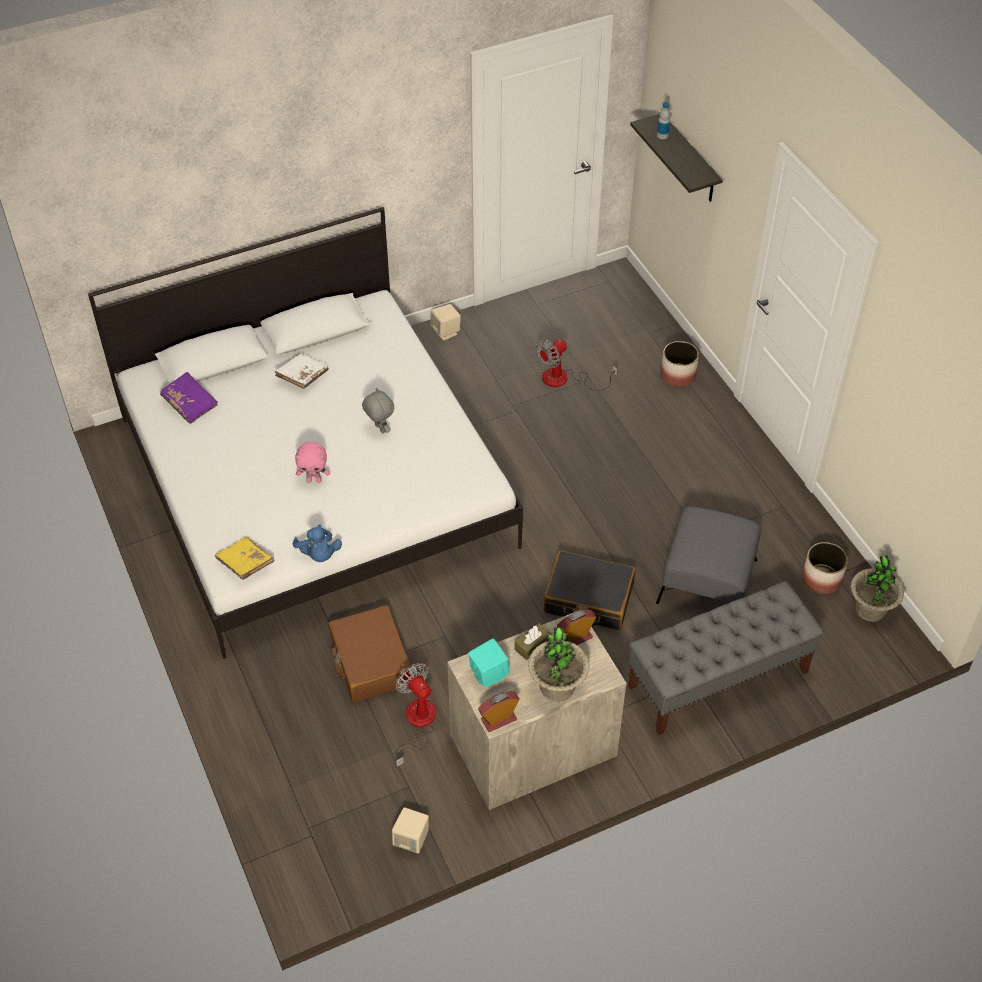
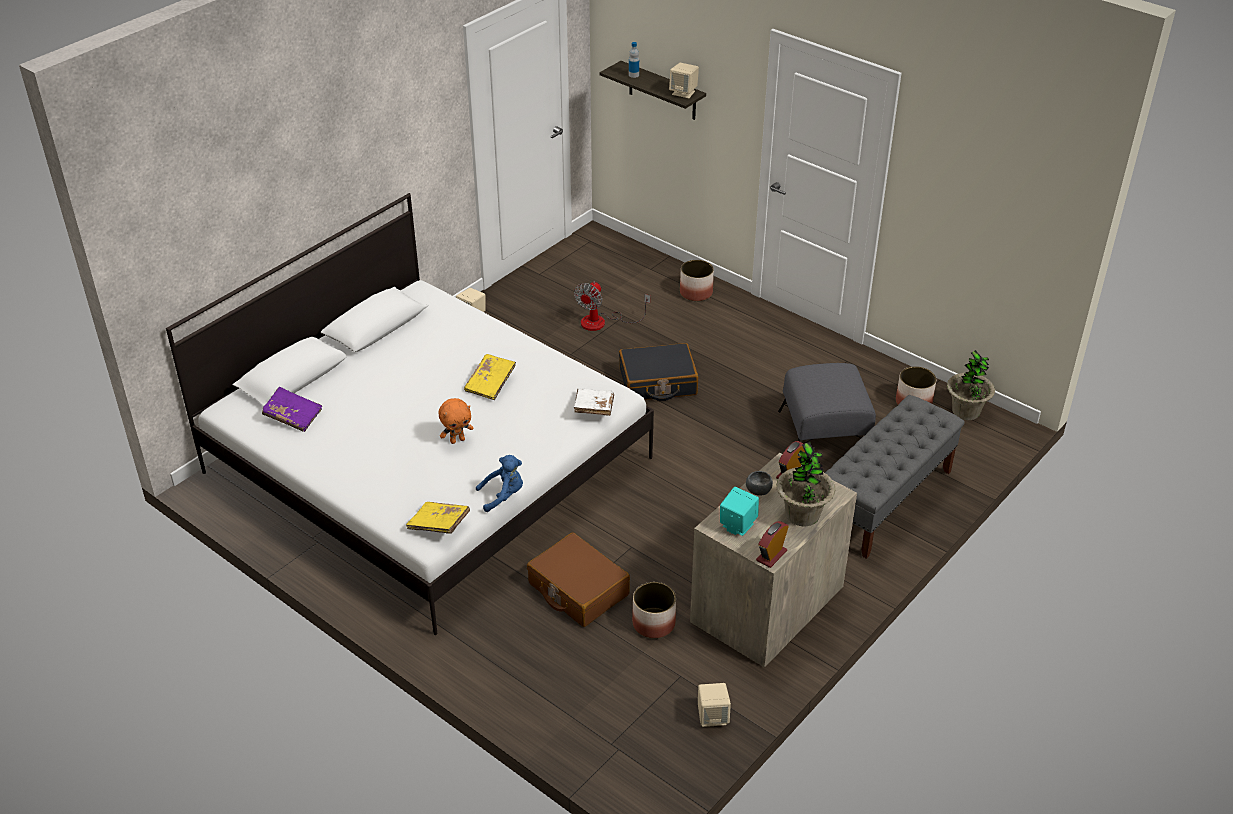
camera: 25 degrees left, 10 degrees down
white book [275,353,329,389] -> white book moved to [574,388,614,416]
blue plush toy [293,525,342,562] -> blue plush toy turned 60 degrees counterclockwise [476,455,523,512]
pink plush toy [295,442,330,483] -> orange plush toy [439,398,473,444]
grey plush toy [362,387,394,433] -> yellow book [464,354,516,400]
fan [394,663,436,768] -> planter [632,582,676,638]
brown tissue box [514,623,550,660] -> grey bowl [746,471,773,496]
black suitcase [544,550,636,630] -> black suitcase moved to [619,343,698,401]
none -> beige speaker [669,63,699,98]

